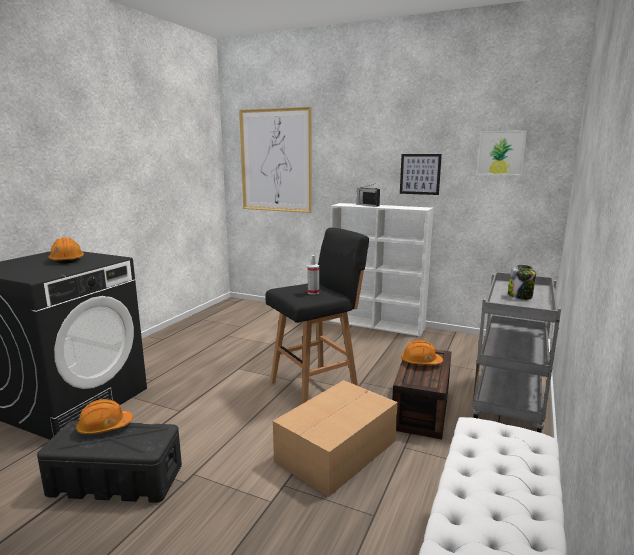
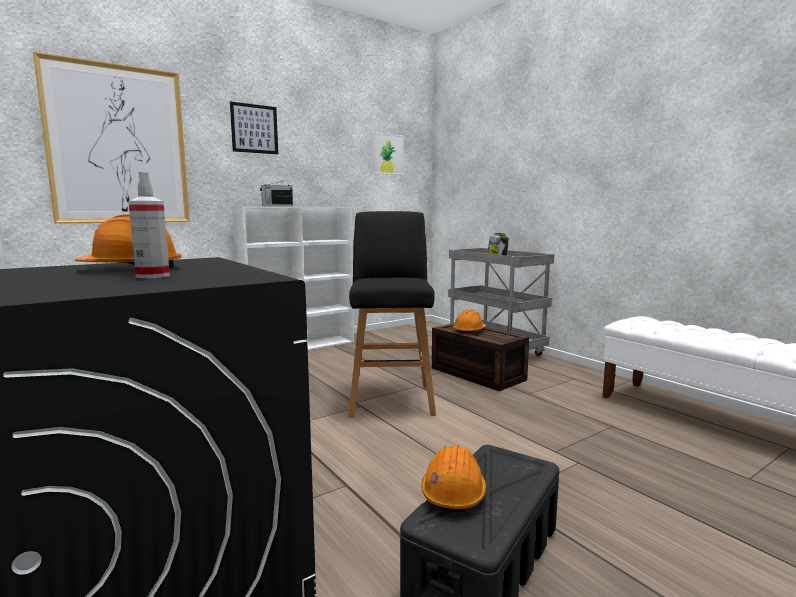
camera: 60 degrees left, 5 degrees down
cardboard box [273,380,398,497] -> none
spray bottle [308,255,319,295] -> spray bottle moved to [128,172,170,278]
picture [400,154,442,195] -> picture moved to [230,101,278,154]

